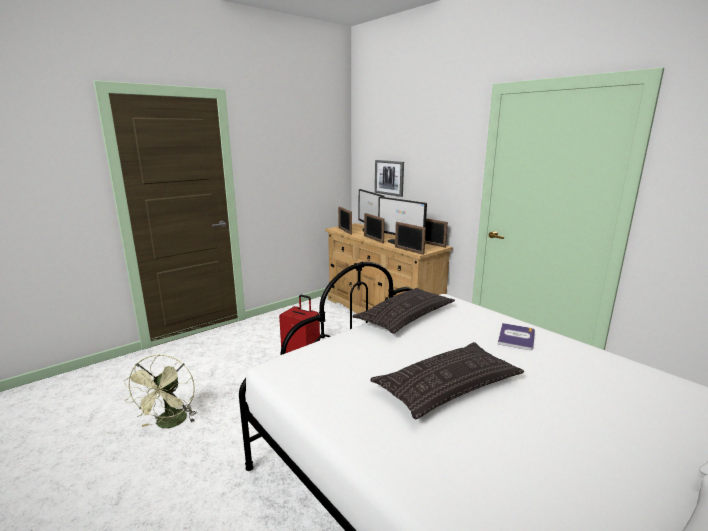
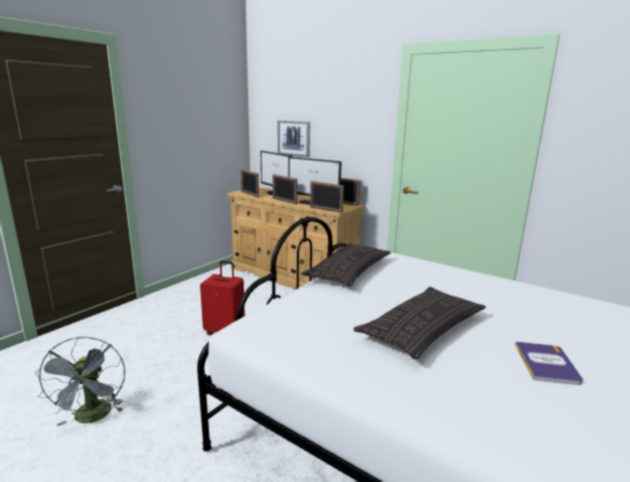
camera: 15 degrees left, 0 degrees up
green fan [123,354,197,428] -> grey fan [35,336,125,426]
book [498,323,535,350] -> book moved to [515,341,583,385]

